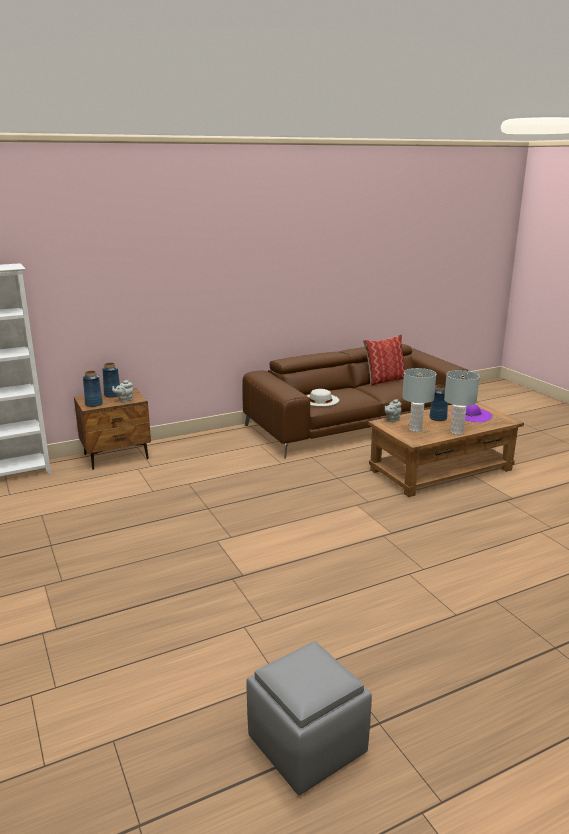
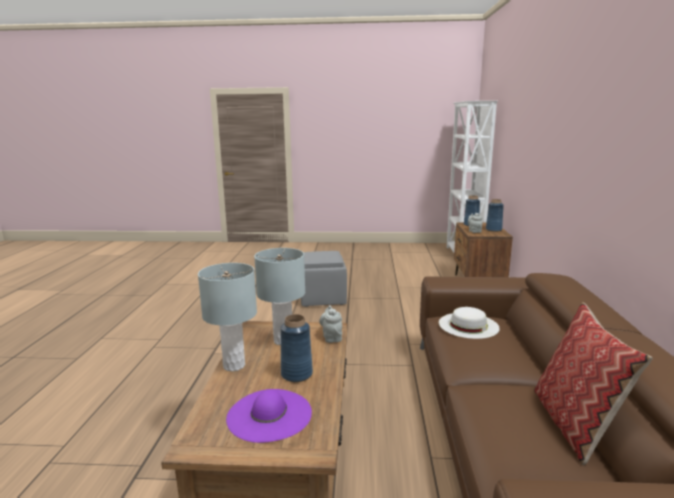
camera: 120 degrees right, 5 degrees down
grey ottoman [246,641,372,795] -> grey ottoman moved to [301,251,347,307]

